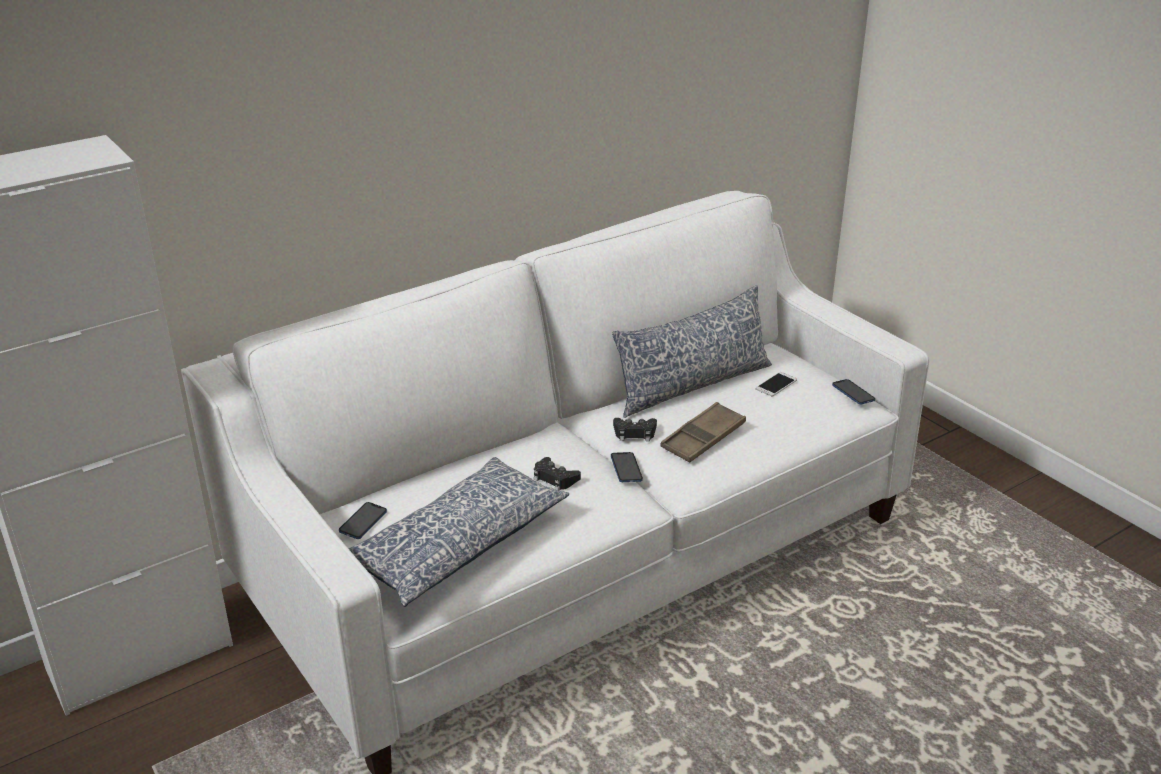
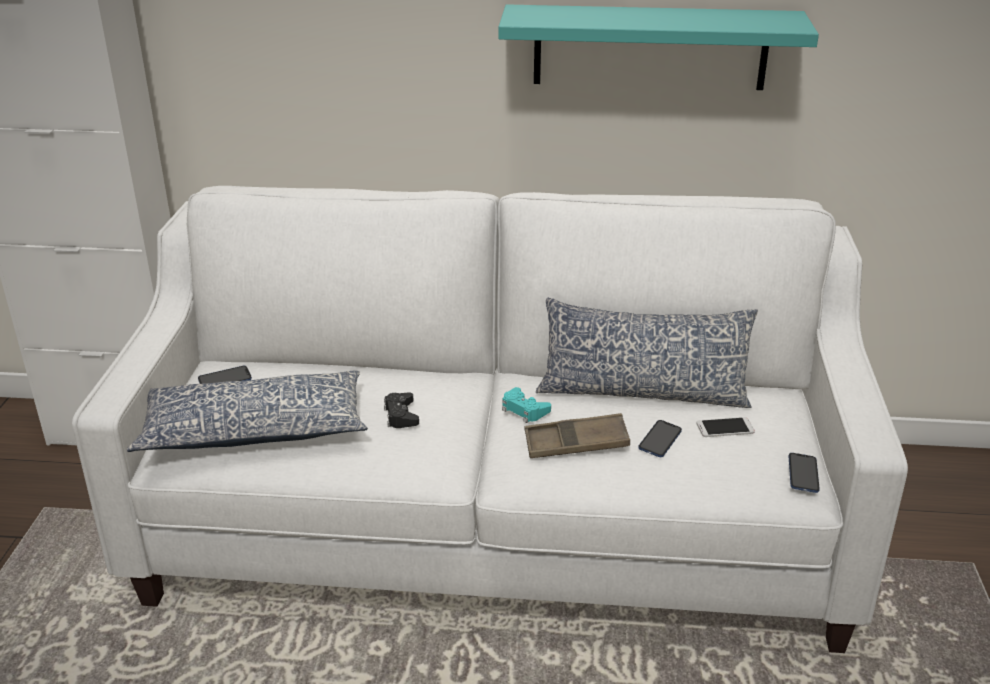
camera: 40 degrees right, 0 degrees up
phone [611,452,643,482] -> phone moved to [638,420,682,457]
black game controller [613,418,657,441] -> turquoise game controller [502,387,551,423]
none -> turquoise shelf [498,4,819,90]

